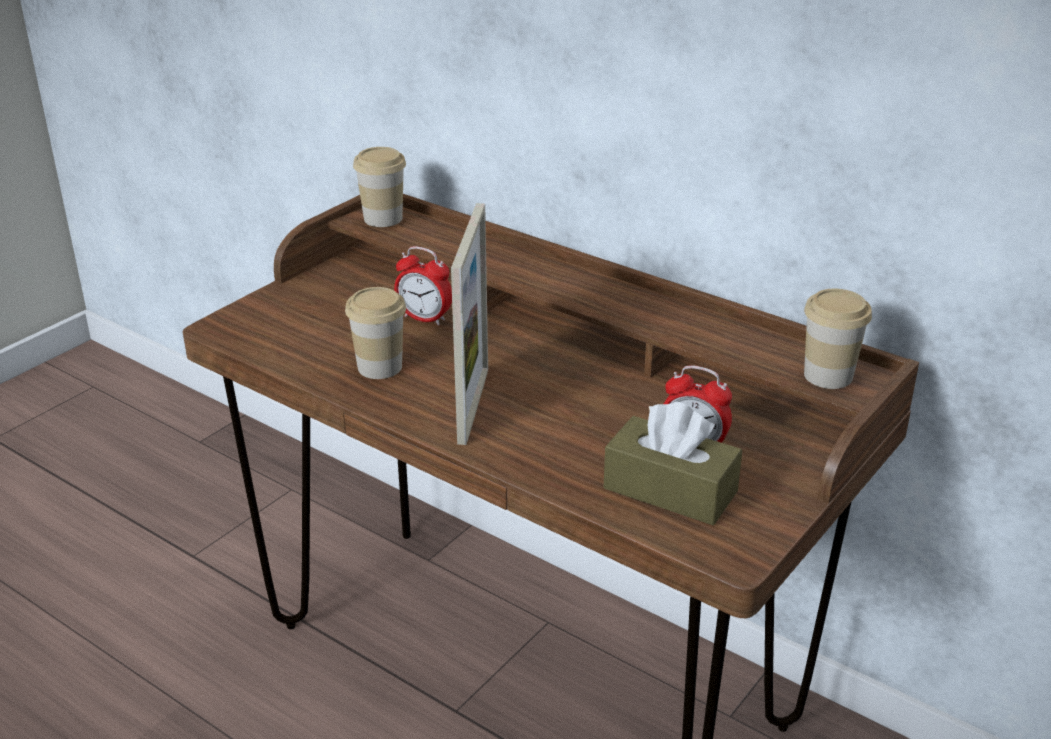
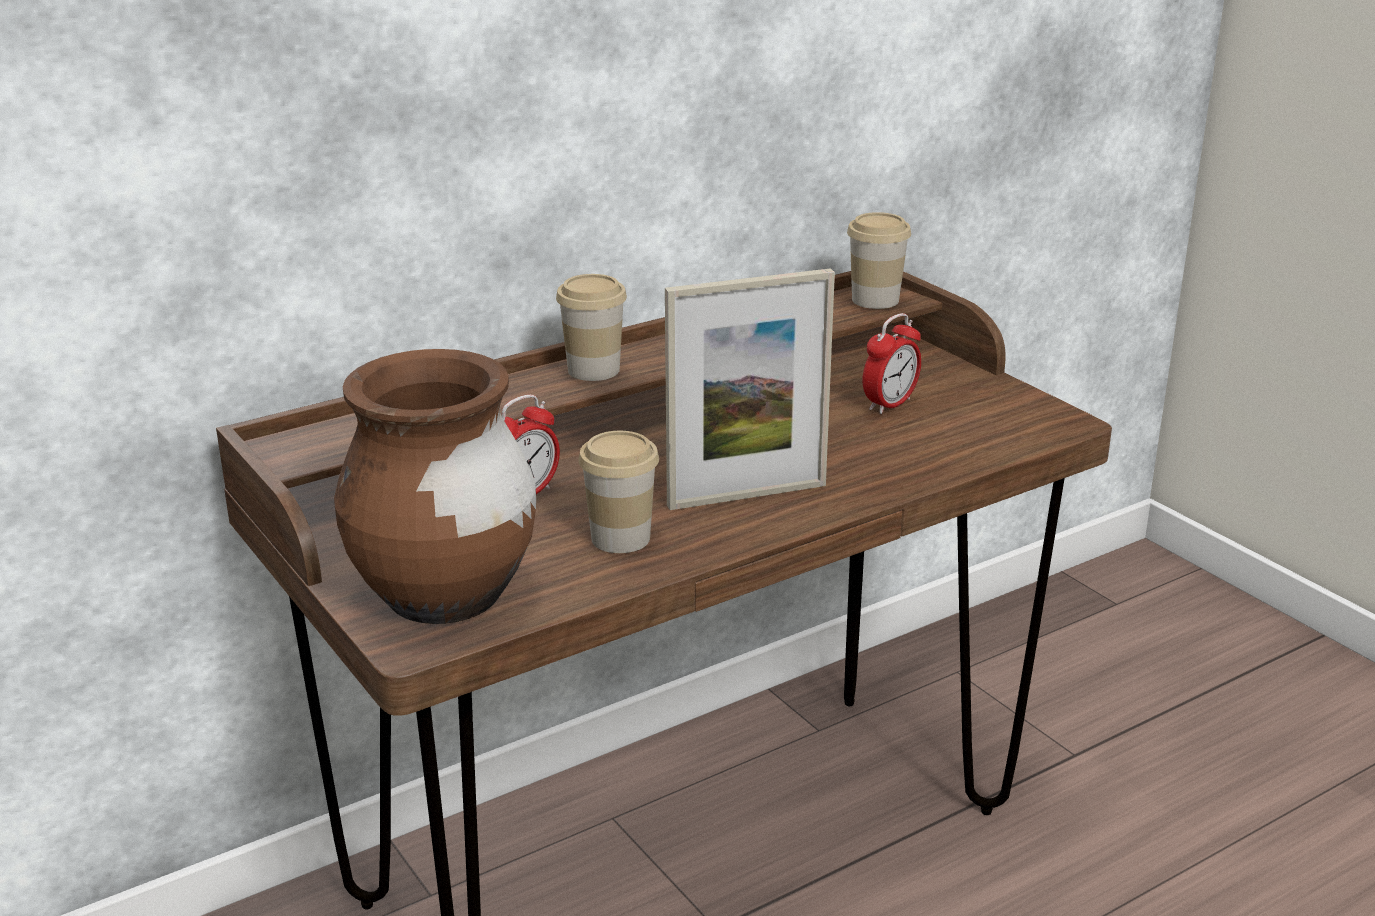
camera: 70 degrees left, 5 degrees down
cup [353,147,406,227] -> cup moved to [556,274,627,381]
picture frame [451,203,488,445] -> picture frame turned 135 degrees clockwise [665,268,835,510]
brown tissue box [604,402,742,525] -> none
none -> brown vase [334,349,536,624]

